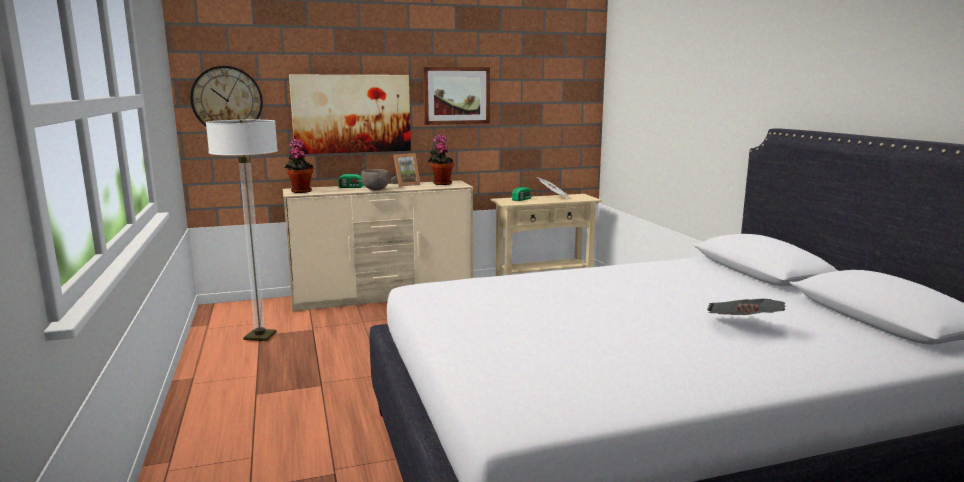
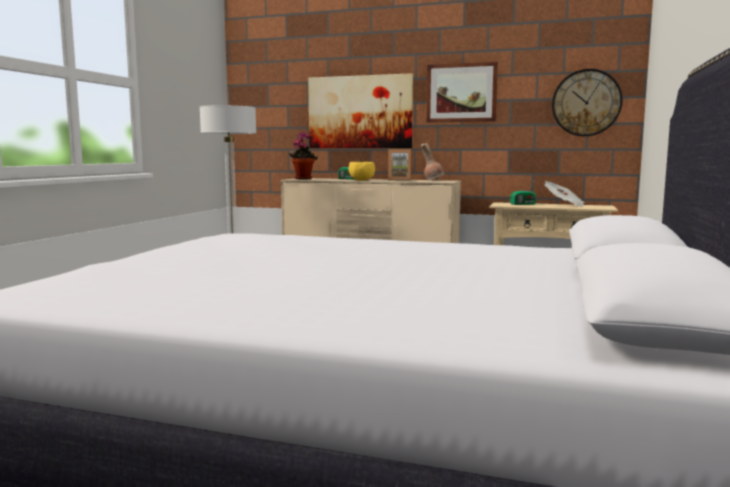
camera: 35 degrees right, 5 degrees down
wall clock [190,66,263,126] -> wall clock moved to [552,69,623,136]
brown bowl [361,169,389,190] -> yellow bowl [349,162,375,181]
potted plant [428,134,454,185] -> brown vase [421,143,444,181]
newspaper [707,299,786,315] -> none

